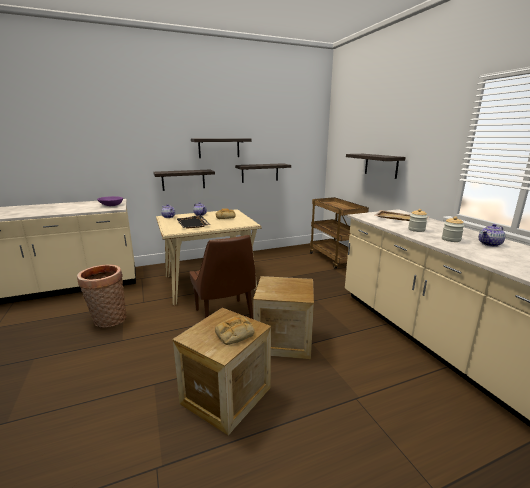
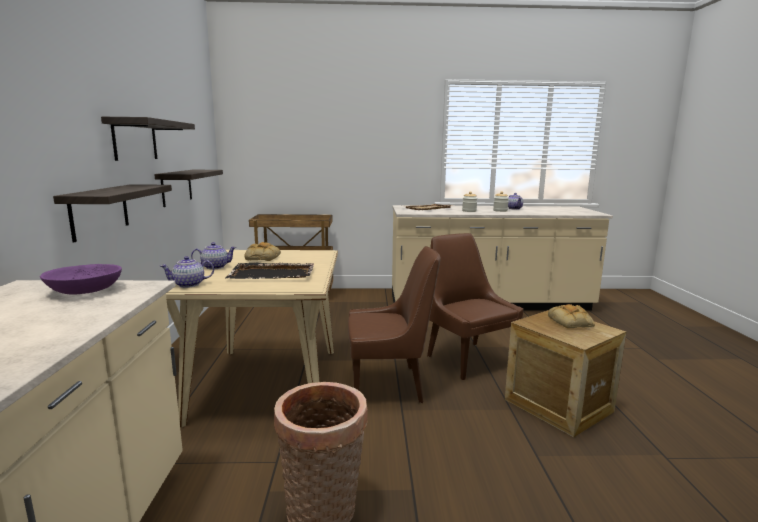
camera: 70 degrees left, 5 degrees down
crate [253,276,314,359] -> brown chair [427,233,523,380]
shelf [346,154,406,179] -> none

